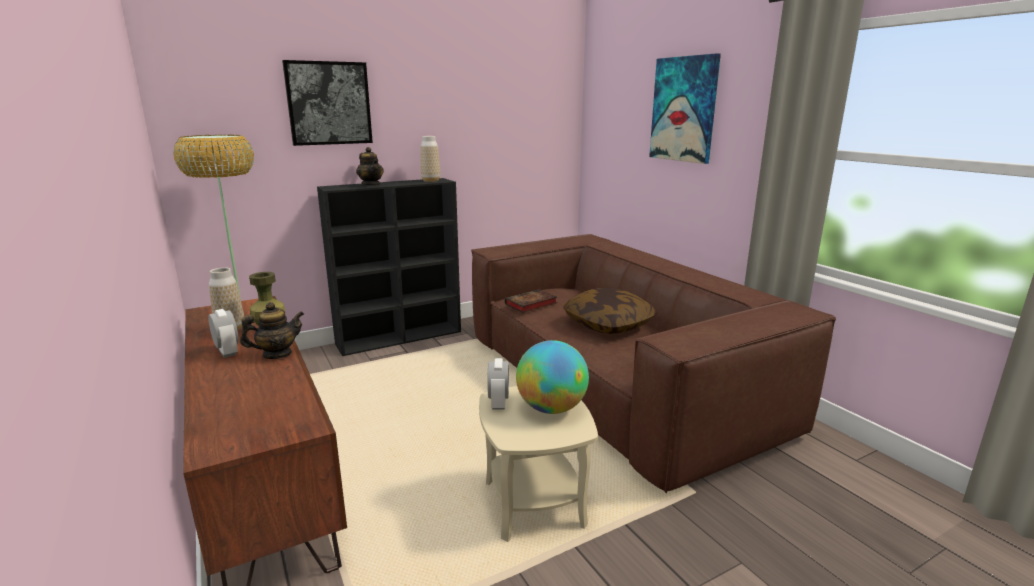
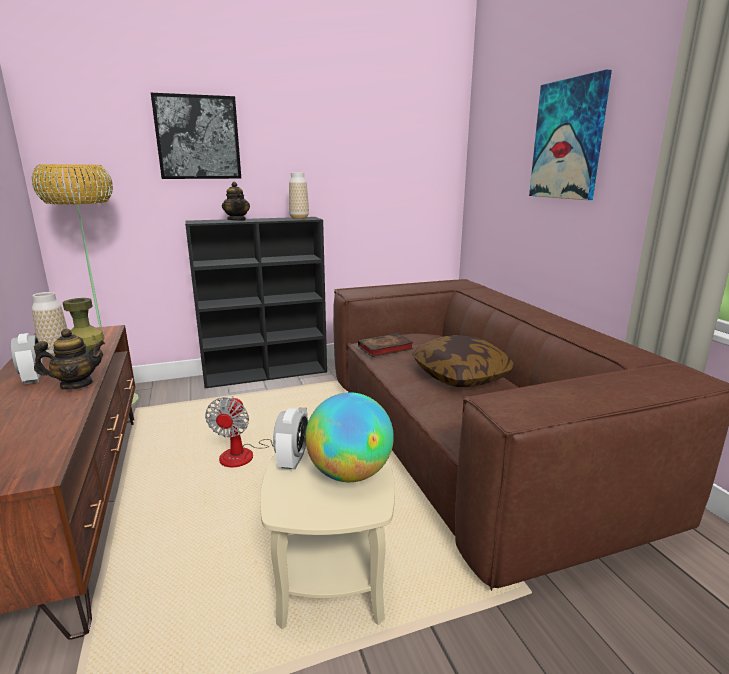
camera: 10 degrees right, 0 degrees up
none -> fan [205,396,307,467]

